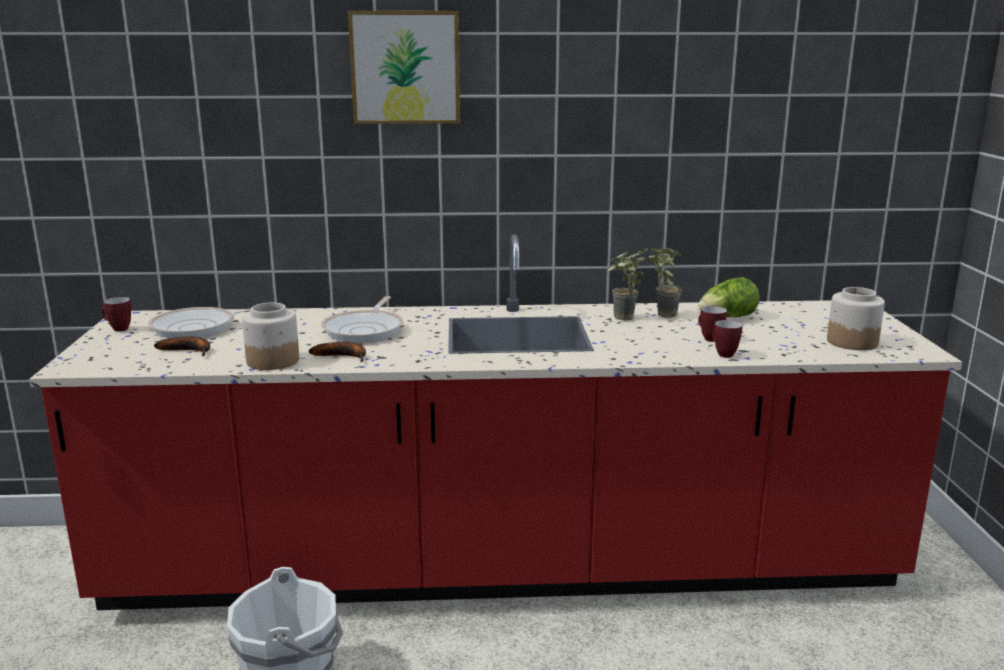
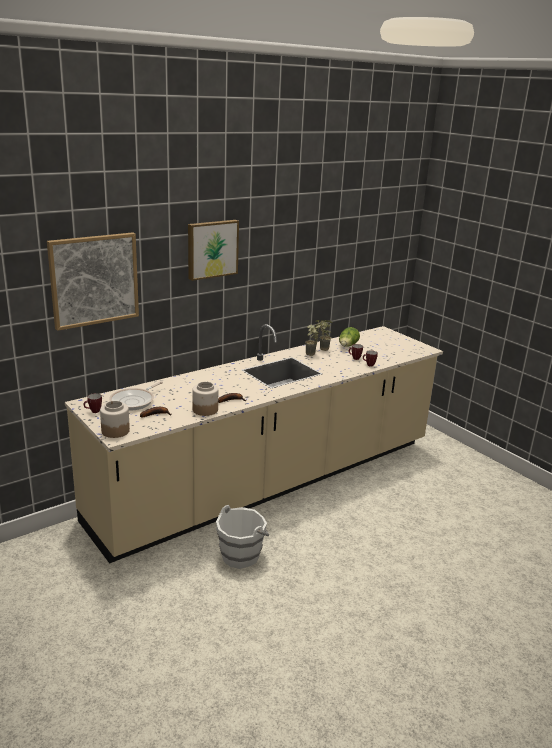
camera: 35 degrees left, 5 degrees up
red counter [29,235,962,610] -> beige counter [65,324,443,564]
frying pan [321,296,403,343] -> none
jar [827,287,885,350] -> jar moved to [100,401,130,438]
none -> picture [47,232,139,331]

